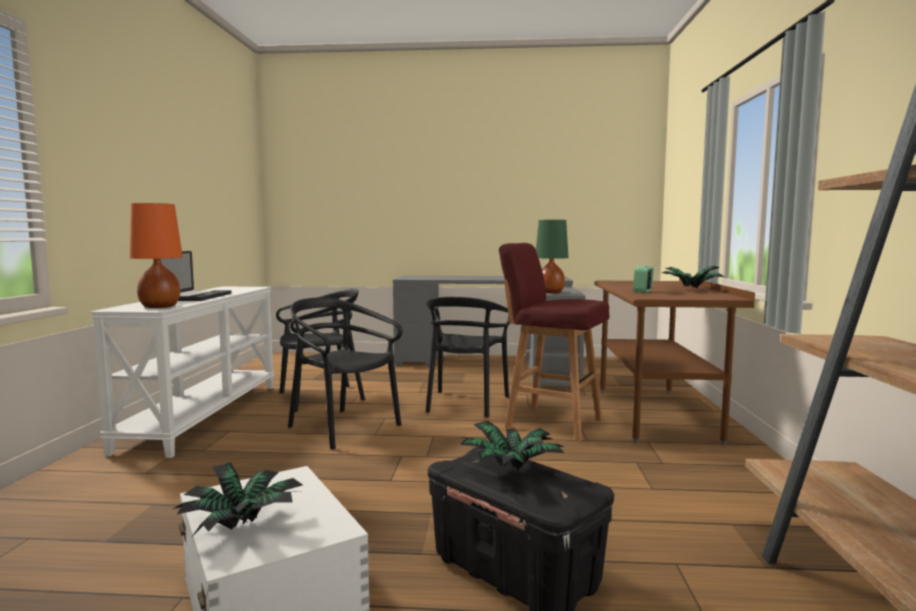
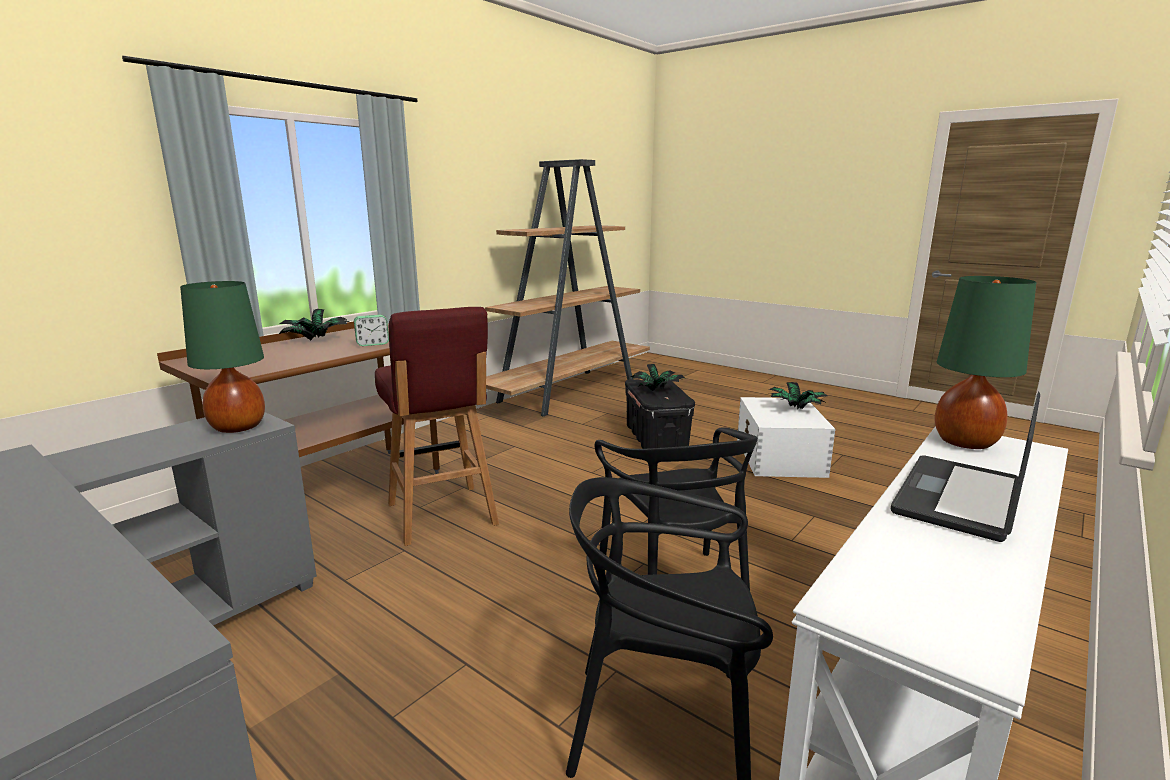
camera: 145 degrees left, 10 degrees up
orange table lamp [130,203,183,308] -> green table lamp [935,276,1036,449]
black chair [426,297,510,418] -> none

